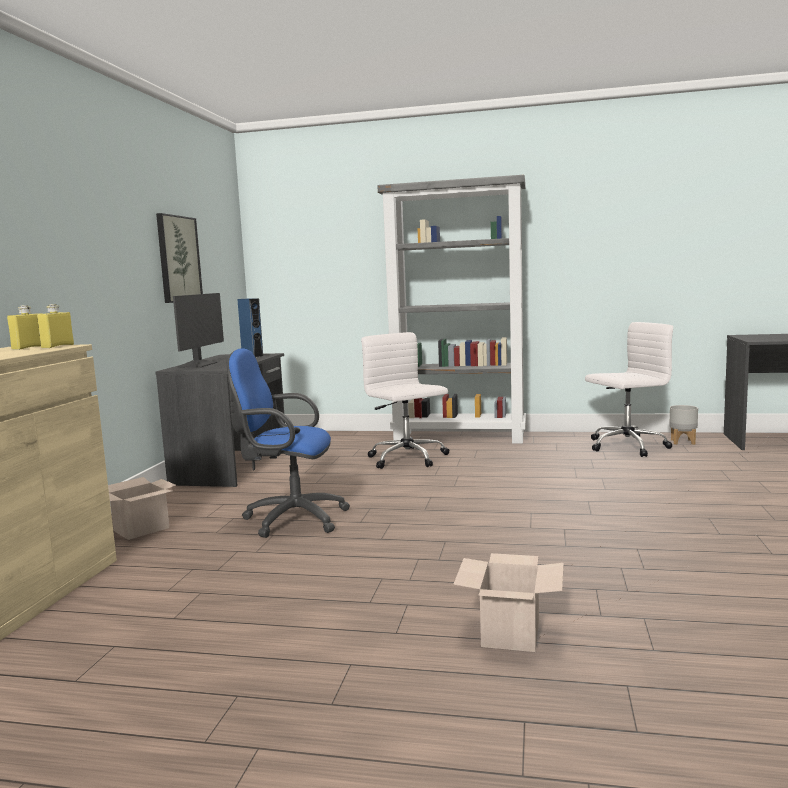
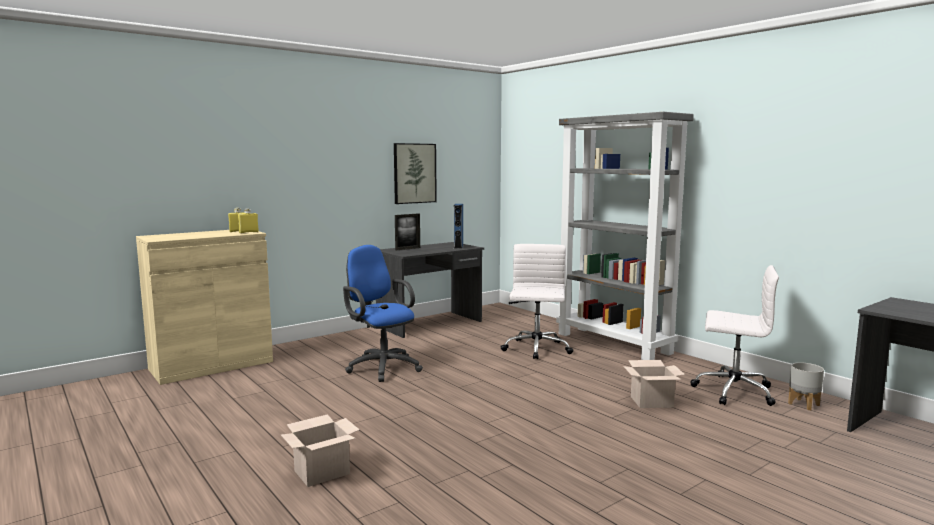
camera: 40 degrees right, 0 degrees up
cardboard box [108,477,176,540] -> cardboard box moved to [623,360,685,408]
monitor [173,293,224,368] -> picture frame [395,213,420,250]

